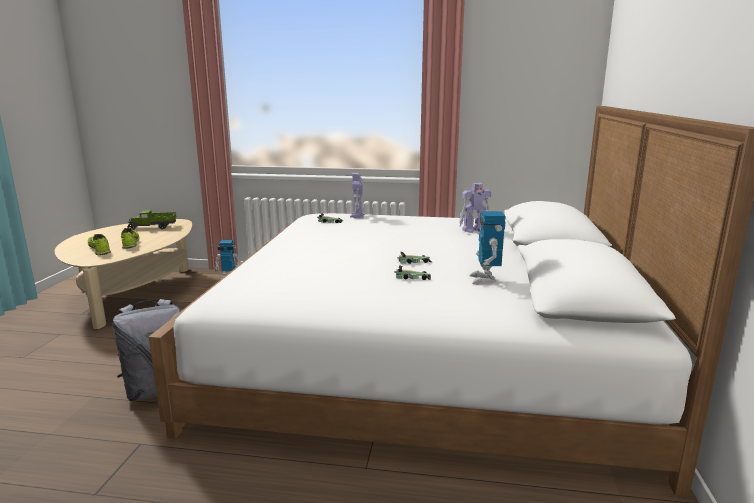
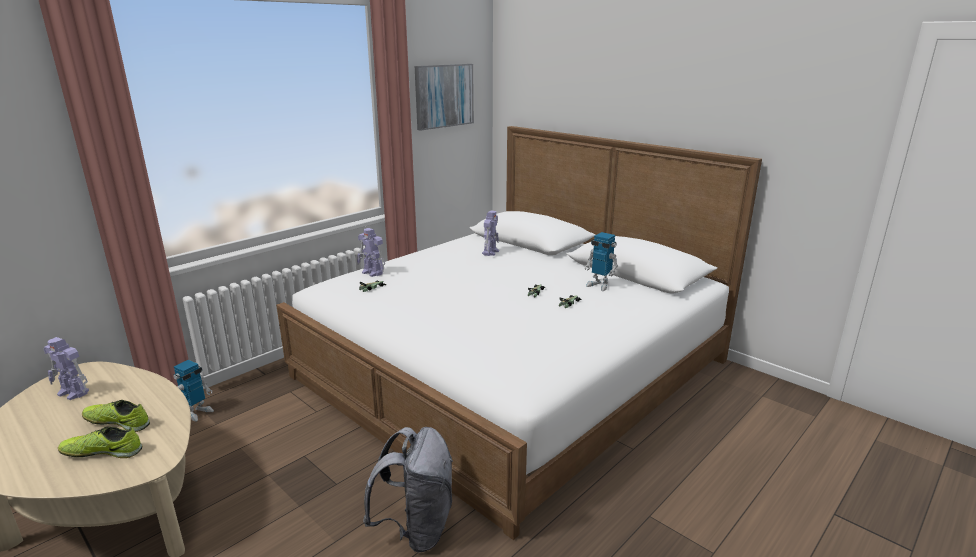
camera: 55 degrees left, 5 degrees up
toy truck [128,210,177,230] -> toy robot [43,337,89,400]
none -> picture [415,64,474,131]

